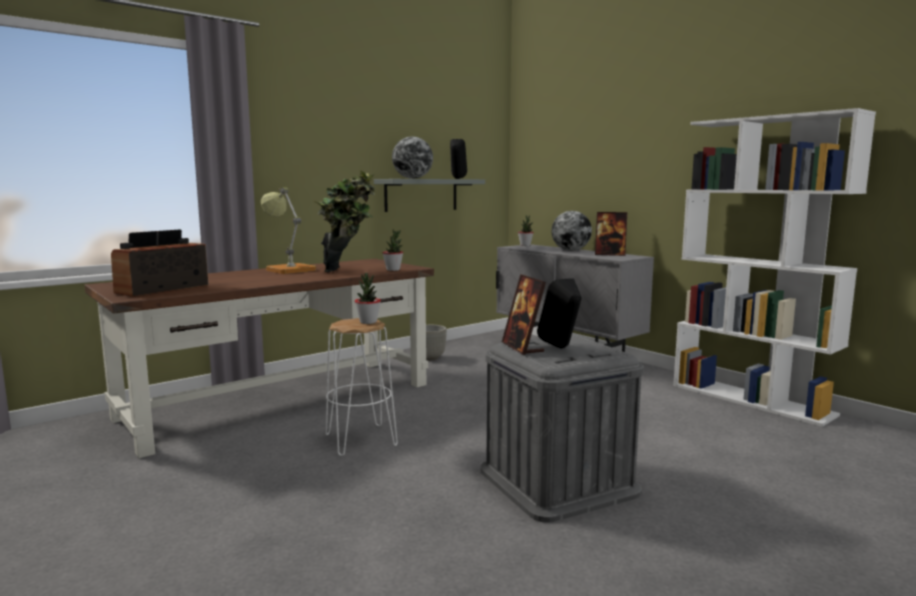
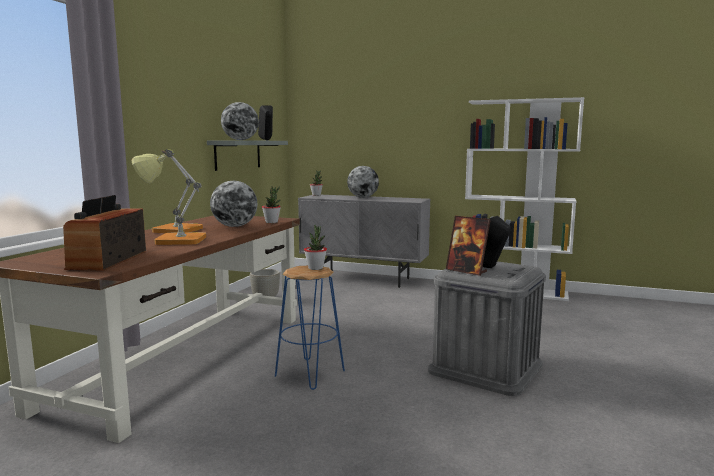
camera: 30 degrees left, 0 degrees up
potted plant [313,170,375,272] -> globe [210,181,257,227]
white stool [325,318,398,456] -> blue stool [275,266,345,390]
picture frame [595,212,627,256] -> none
none -> table lamp [131,150,206,245]

